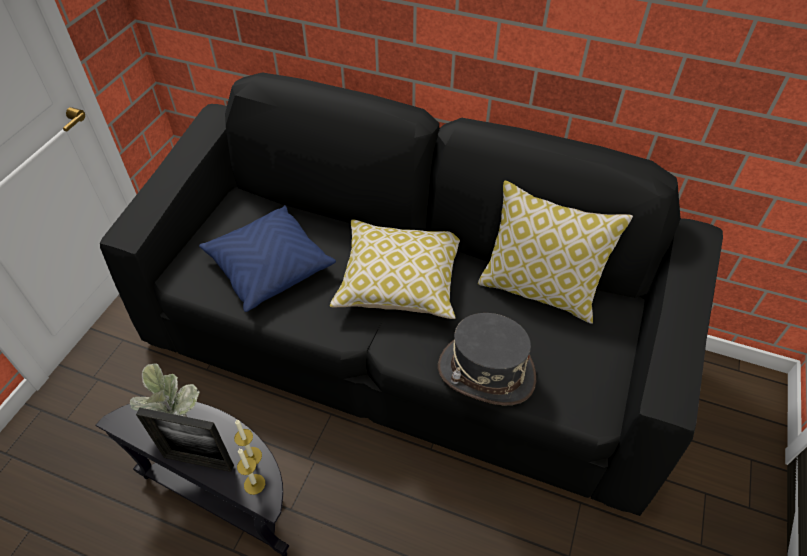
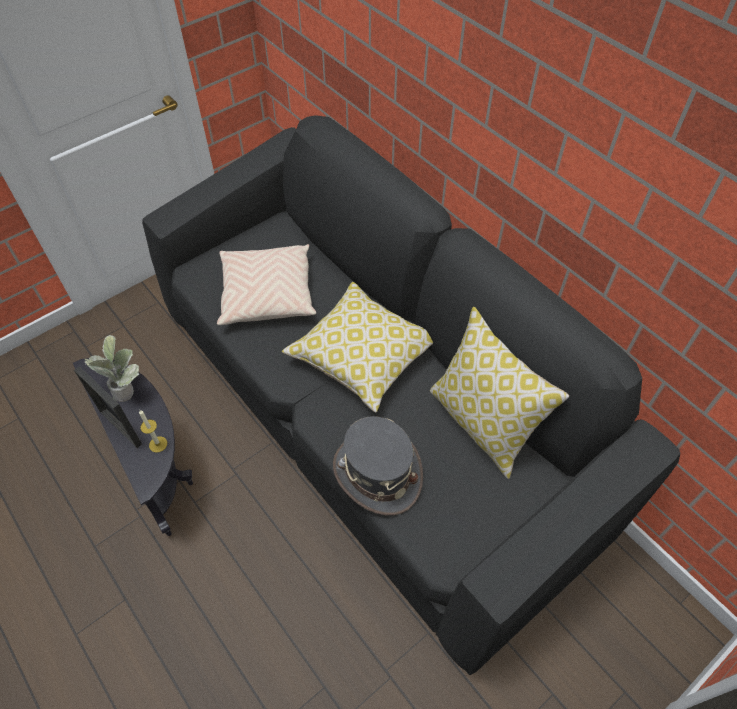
camera: 30 degrees right, 5 degrees up
blue pillow [199,205,336,312] -> beige pillow [217,244,316,325]
candle [237,449,265,495] -> none

